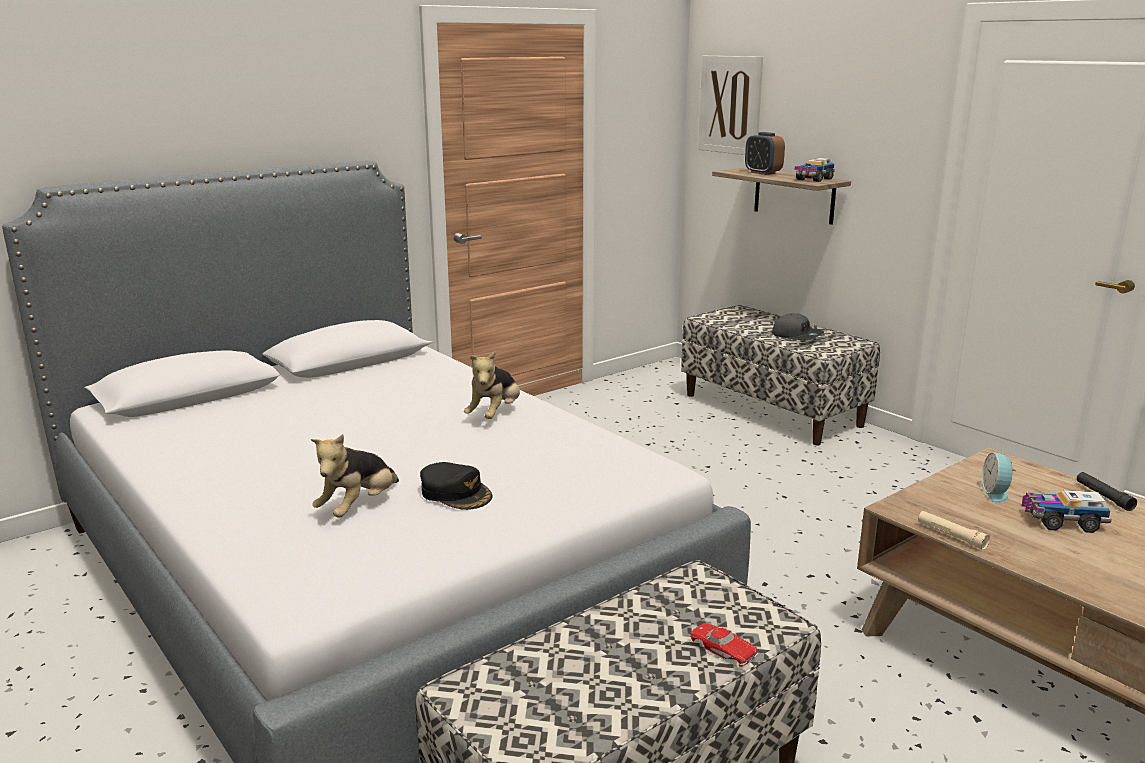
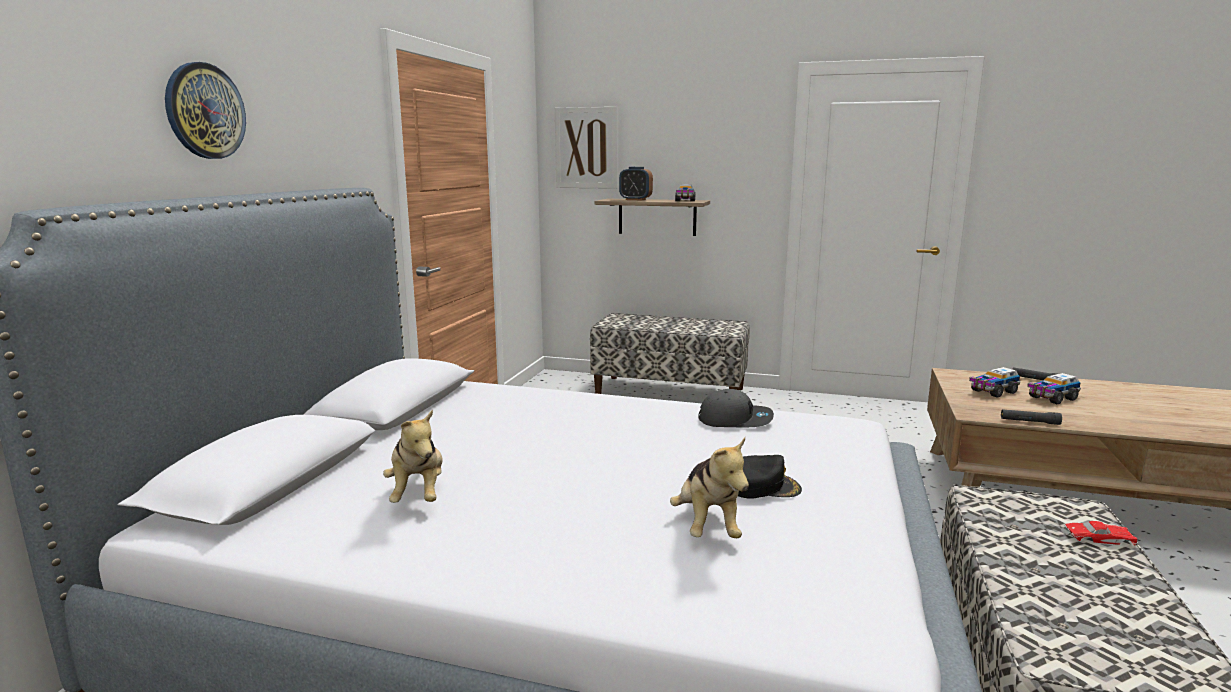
camera: 35 degrees left, 5 degrees down
plush toy [464,351,520,419] -> plush toy moved to [383,409,443,503]
grey cap [772,313,824,340] -> grey cap moved to [698,389,774,427]
beige flashlight [918,511,990,550] -> black flashlight [1001,409,1062,425]
alarm clock [981,452,1016,503] -> toy truck [969,367,1021,398]
none -> wall clock [165,62,246,159]

